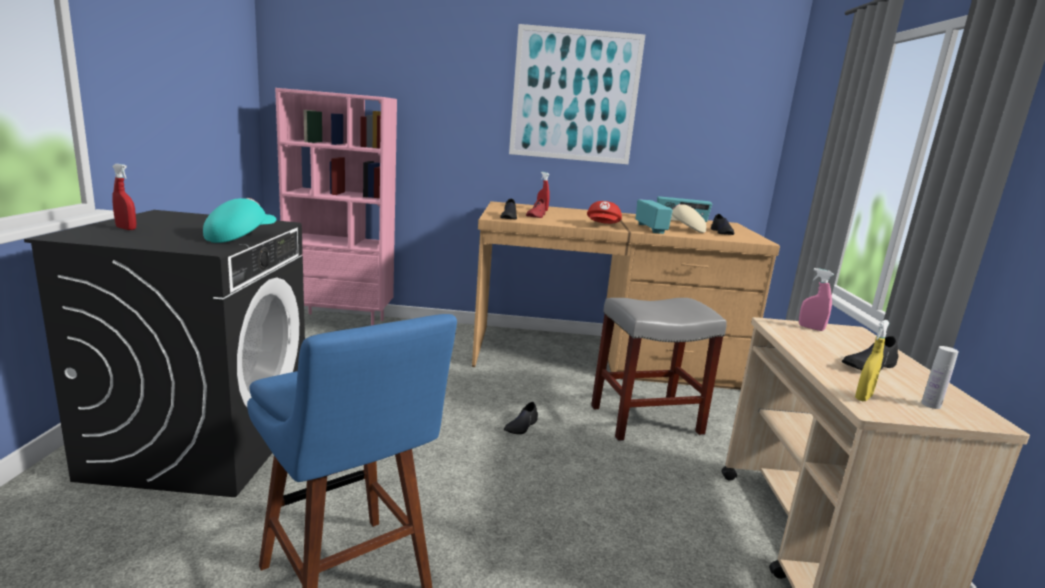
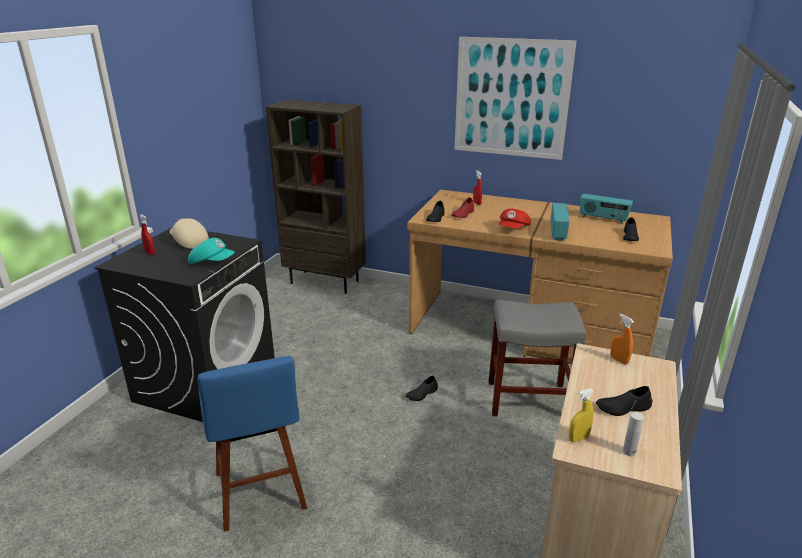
camera: 20 degrees right, 10 degrees up
turquoise cap [203,198,276,243] -> turquoise cap turned 60 degrees clockwise [188,238,235,264]
pink bookcase [275,88,397,325] -> brown bookcase [266,100,366,294]
beige cap [671,204,706,233] -> beige cap moved to [170,218,209,249]
pink spray bottle [799,268,834,331] -> orange spray bottle [610,314,634,365]

